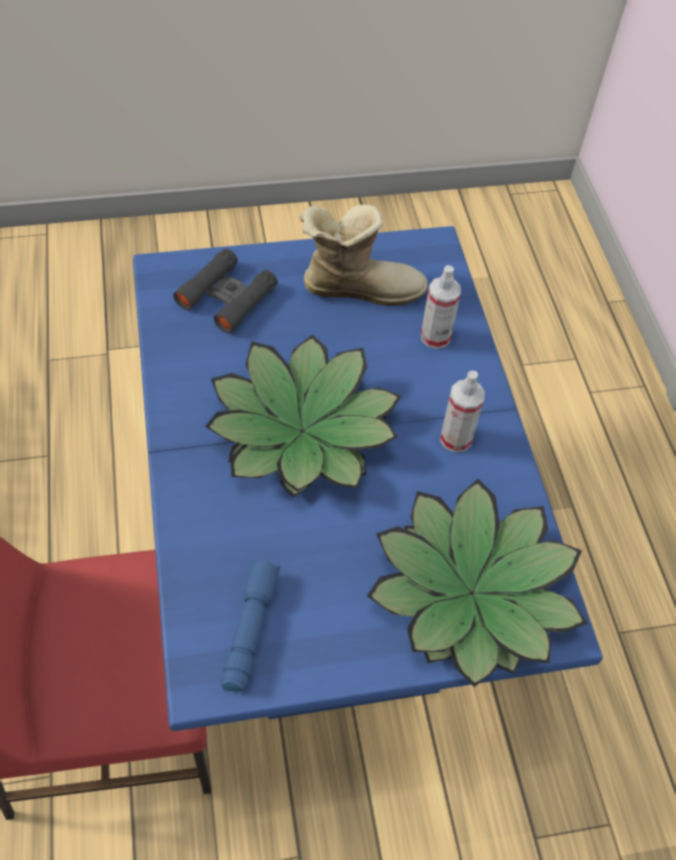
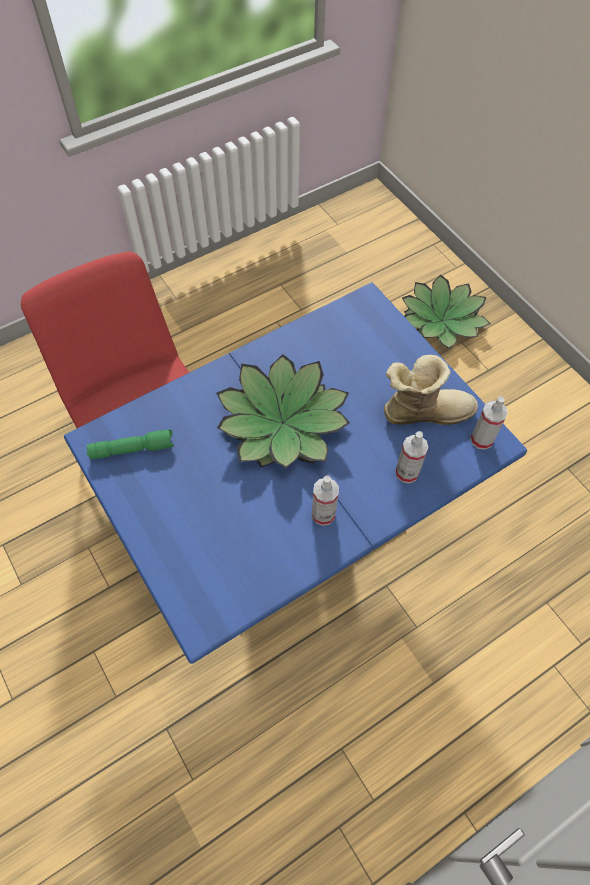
camera: 70 degrees right, 5 degrees up
black binoculars [173,248,278,333] -> none
blue flashlight [221,560,280,694] -> green flashlight [86,430,174,459]
boot [299,205,428,306] -> boot turned 75 degrees counterclockwise [384,355,478,425]
potted plant [367,479,587,687] -> potted plant moved to [402,274,491,348]
none -> spray bottle [470,396,508,450]

